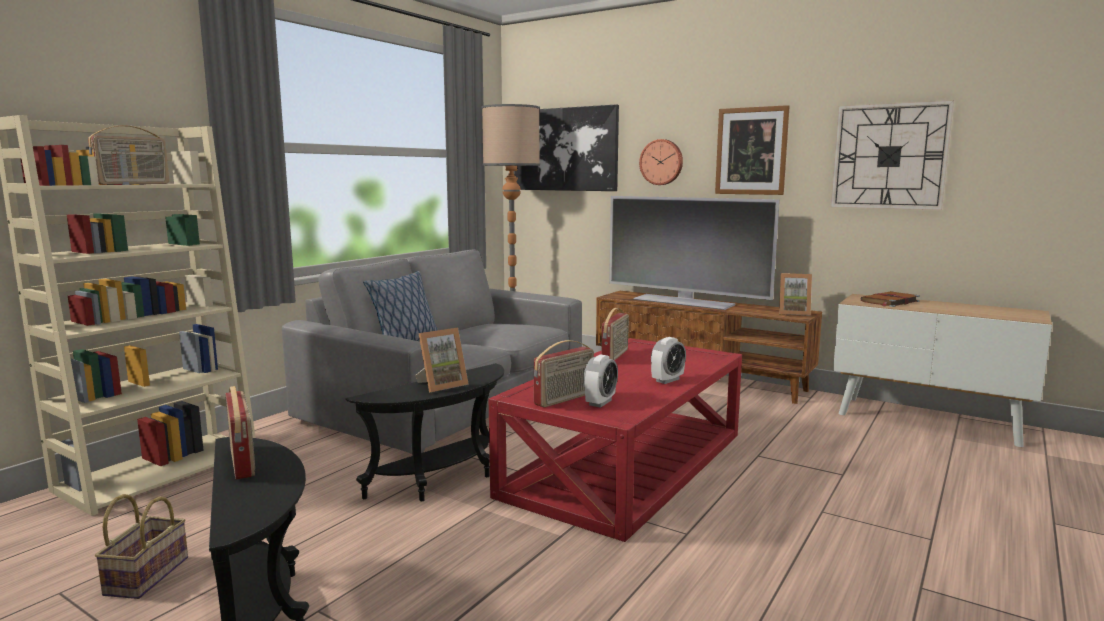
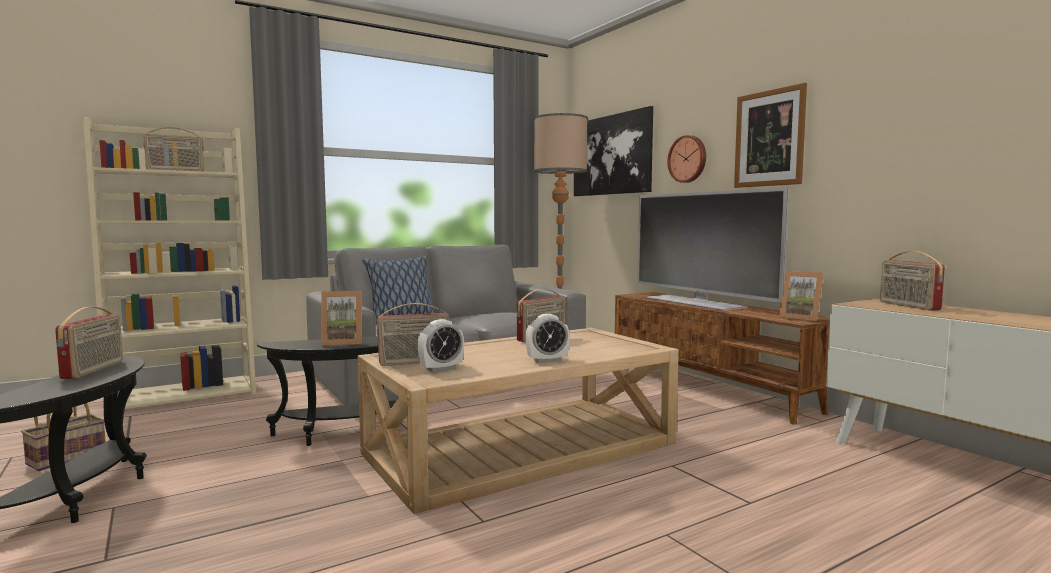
camera: 25 degrees right, 5 degrees down
red coffee table [489,338,742,542] -> beige coffee table [358,328,679,514]
wall clock [831,100,954,210] -> none
brown book [860,291,920,307] -> radio [880,251,945,311]

